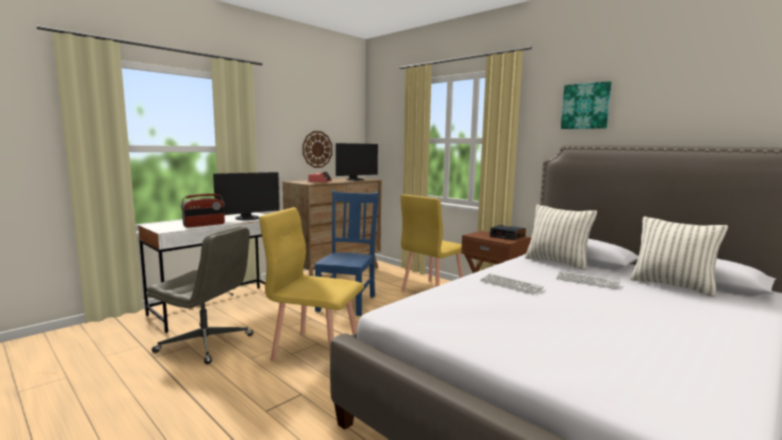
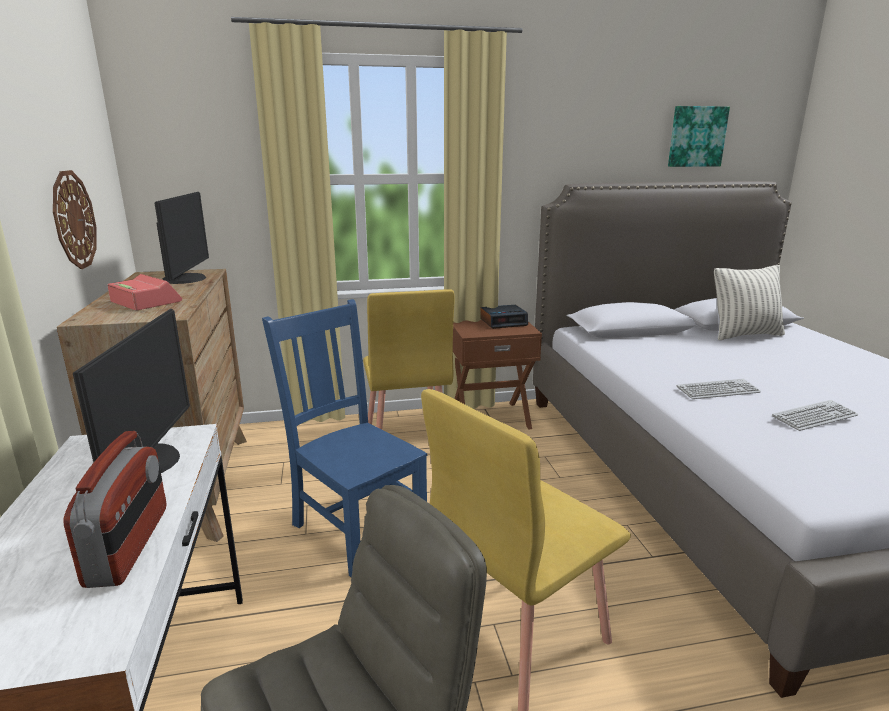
camera: 55 degrees left, 10 degrees up
pillow [525,205,597,270] -> none
keyboard [556,271,620,289] -> keyboard moved to [772,400,858,431]
picture [561,81,612,129] -> picture moved to [668,106,730,167]

